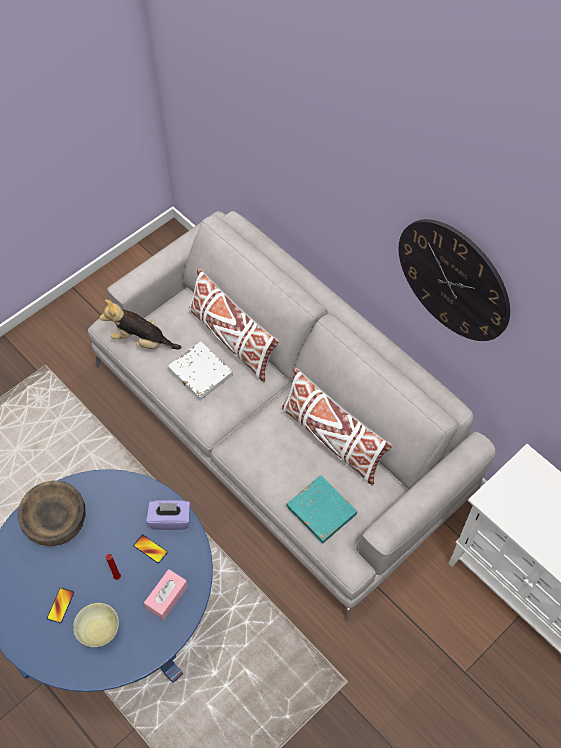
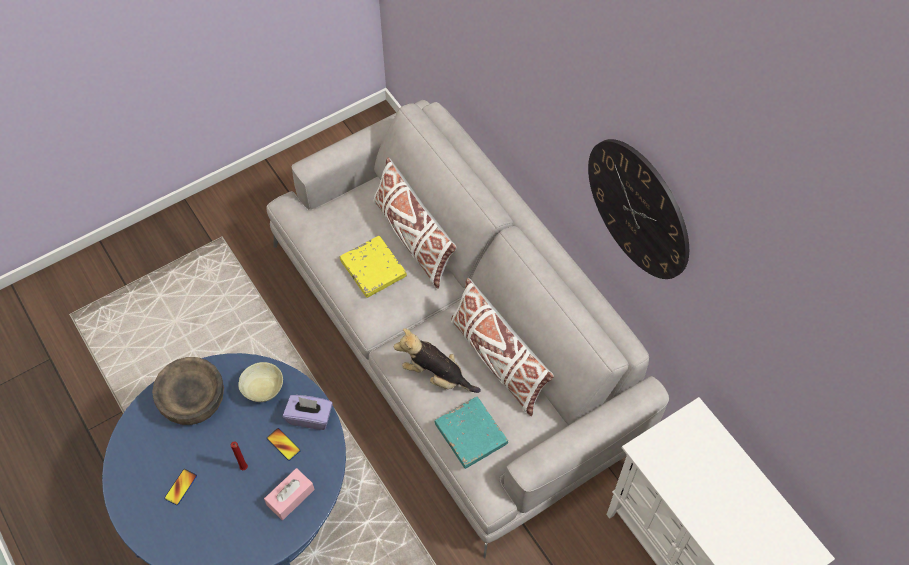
camera: 10 degrees right, 0 degrees up
beige bowl [73,603,119,647] -> beige bowl moved to [238,362,283,402]
plush toy [100,300,181,350] -> plush toy moved to [394,328,481,393]
white book [168,342,233,400] -> yellow book [340,236,407,298]

